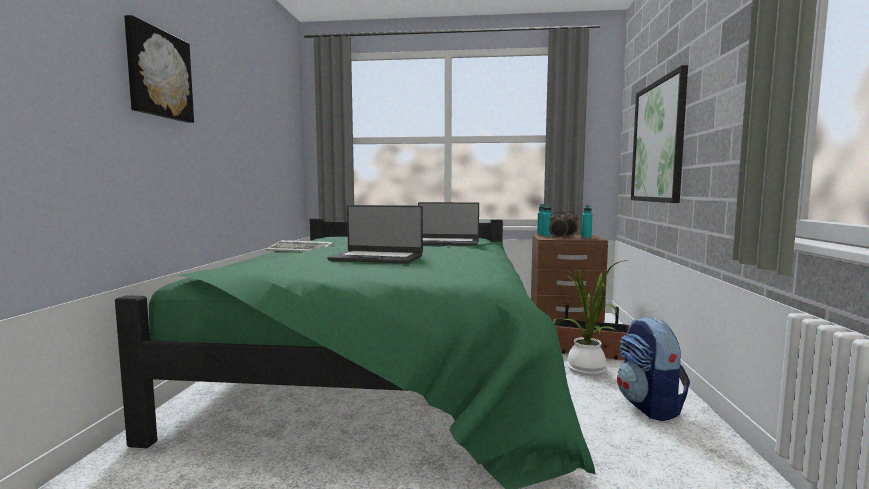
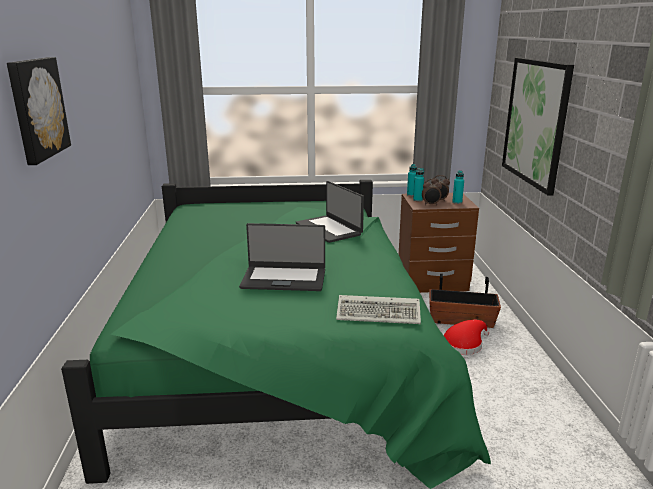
camera: 10 degrees left, 15 degrees up
keyboard [266,240,334,252] -> keyboard moved to [336,295,421,324]
laptop [418,202,479,246] -> laptop turned 60 degrees clockwise [296,181,364,243]
potted plant [558,260,628,375] -> red hat [443,320,489,355]
backpack [617,317,690,421] -> none

